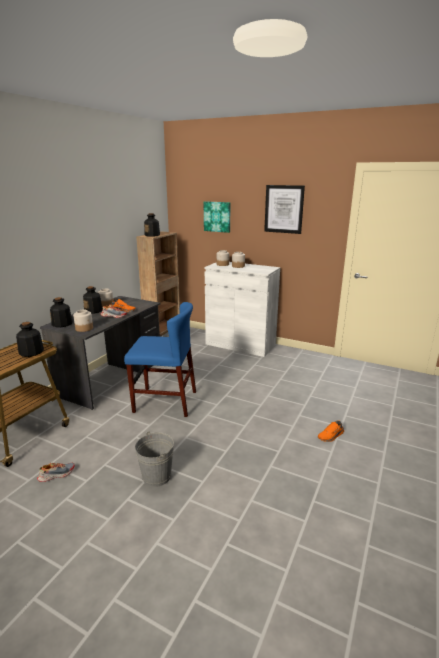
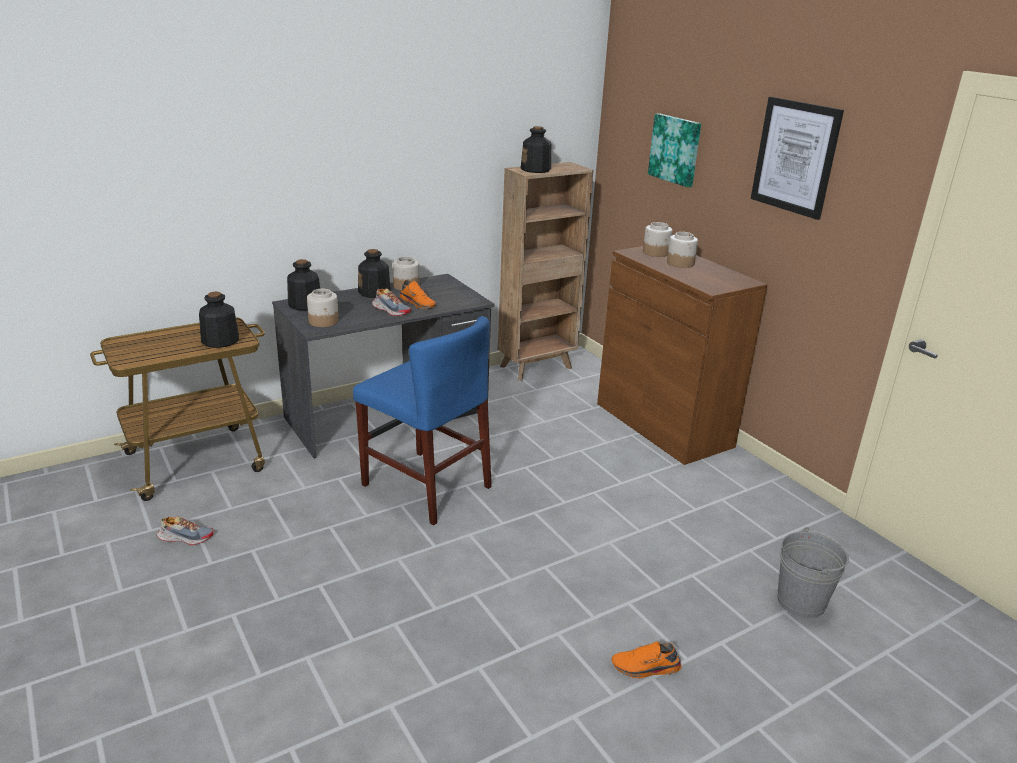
camera: 30 degrees right, 5 degrees up
grey bucket [135,431,174,487] -> grey bucket moved to [777,527,849,618]
white cabinet [205,262,280,357] -> brown cabinet [597,246,767,465]

